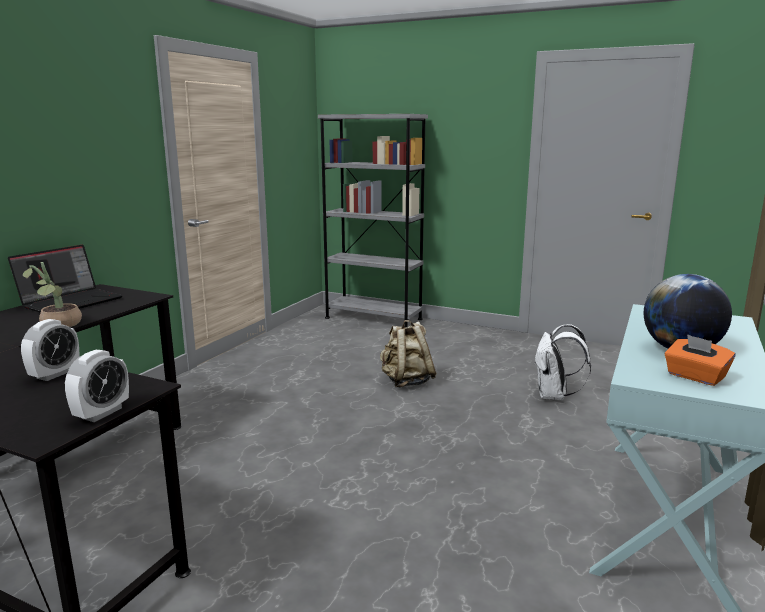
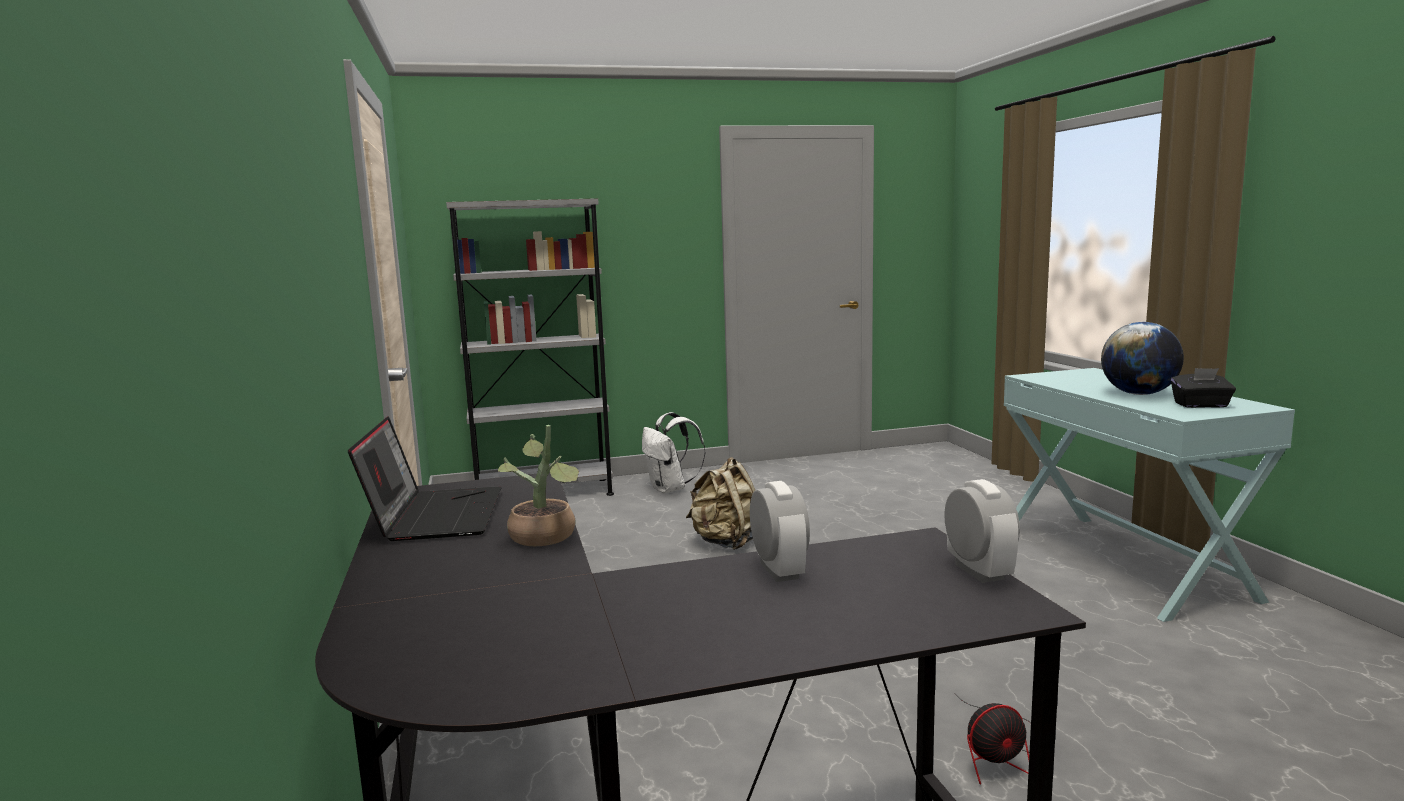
camera: 40 degrees left, 5 degrees down
white backpack [534,324,591,400] -> white backpack moved to [642,412,705,493]
orange tissue box [665,334,735,386] -> black tissue box [1171,368,1236,408]
none -> fan [954,693,1031,784]

